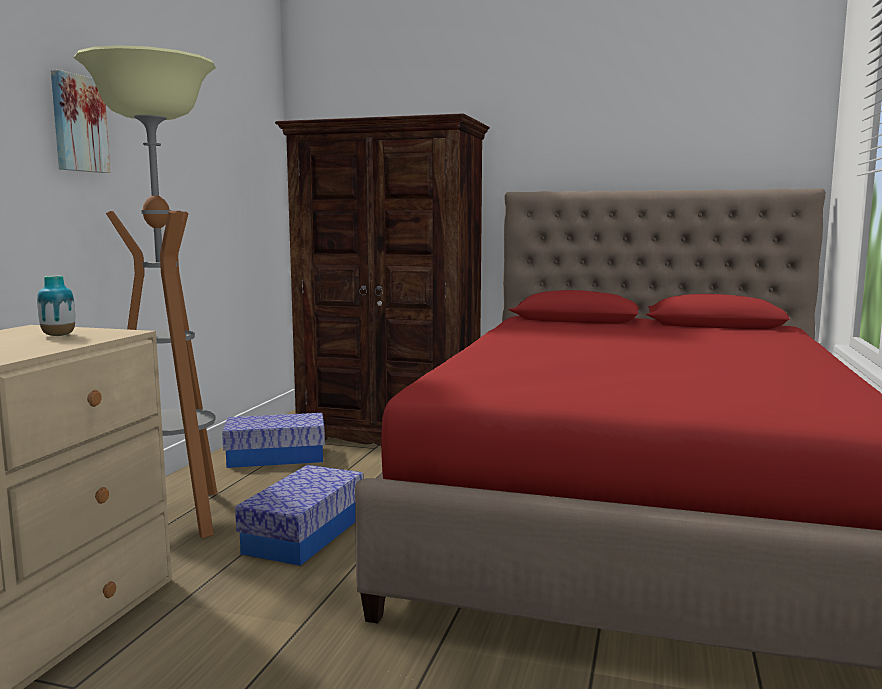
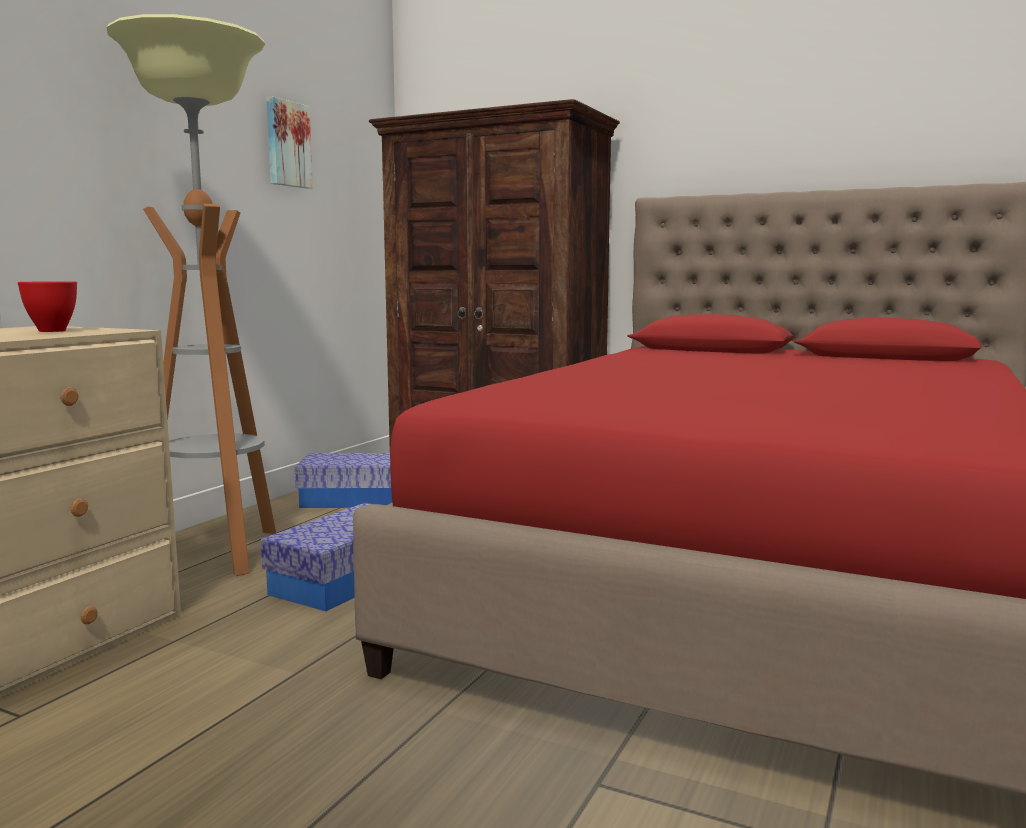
camera: 10 degrees right, 0 degrees up
vase [37,276,75,336] -> red bowl [18,281,77,332]
picture [51,70,111,173] -> picture moved to [266,96,313,189]

